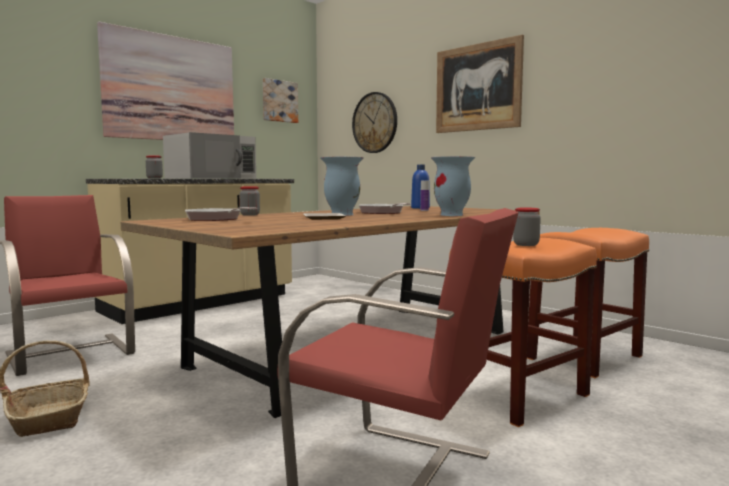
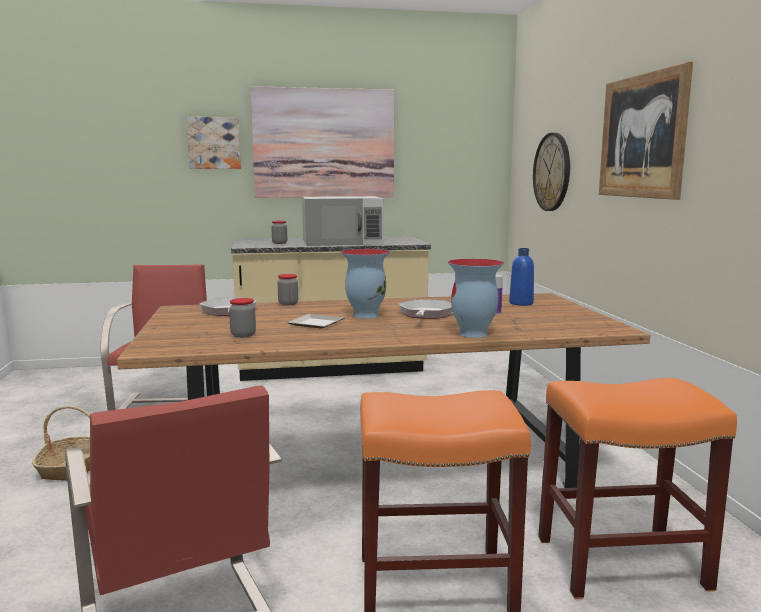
camera: 35 degrees right, 5 degrees up
picture [263,78,298,123] -> picture moved to [187,117,241,169]
jar [513,208,541,246] -> jar moved to [229,298,256,338]

